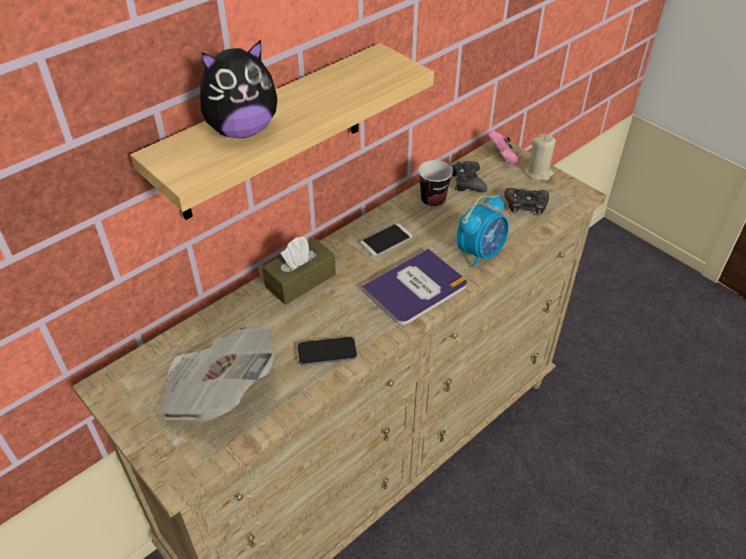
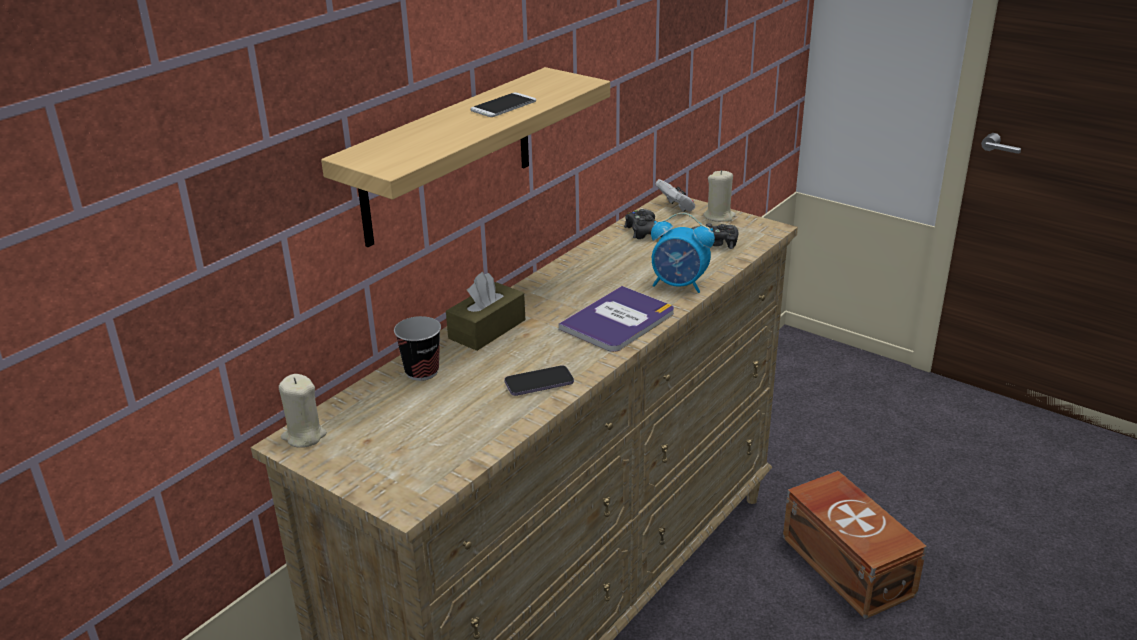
camera: 10 degrees left, 15 degrees down
newspaper [155,326,275,422] -> none
plush toy [200,40,277,138] -> none
phone [360,223,412,256] -> phone moved to [470,93,536,117]
cup [418,160,453,208] -> cup moved to [394,316,441,381]
alarm clock [456,194,509,268] -> alarm clock turned 75 degrees clockwise [651,212,715,293]
pink game controller [488,130,519,164] -> white game controller [655,179,695,212]
none -> beige candle [279,374,327,448]
none -> brown storage box [783,471,927,619]

